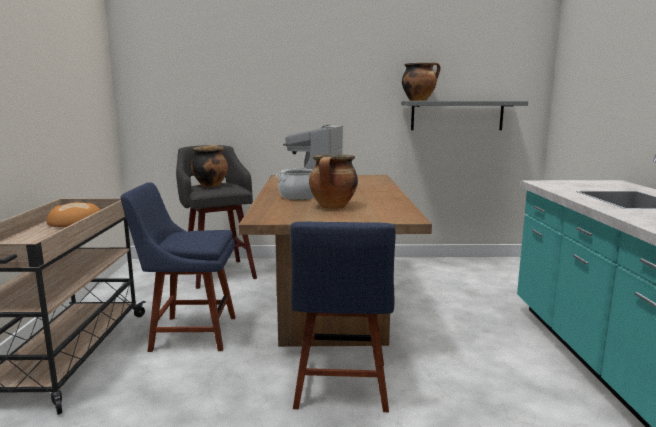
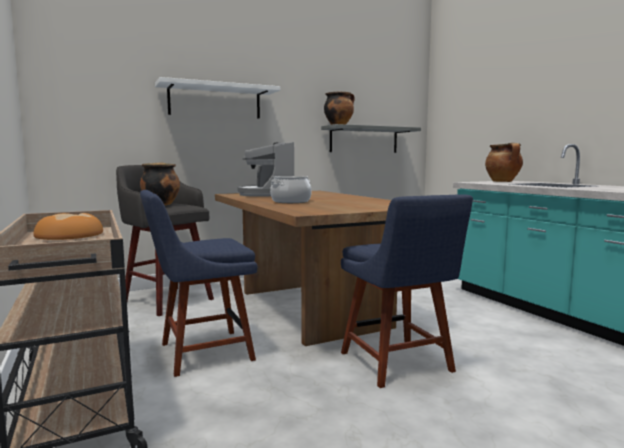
camera: 25 degrees left, 5 degrees down
cooking pot [309,154,358,209] -> cooking pot moved to [485,143,523,182]
none -> white shelf [155,77,281,119]

